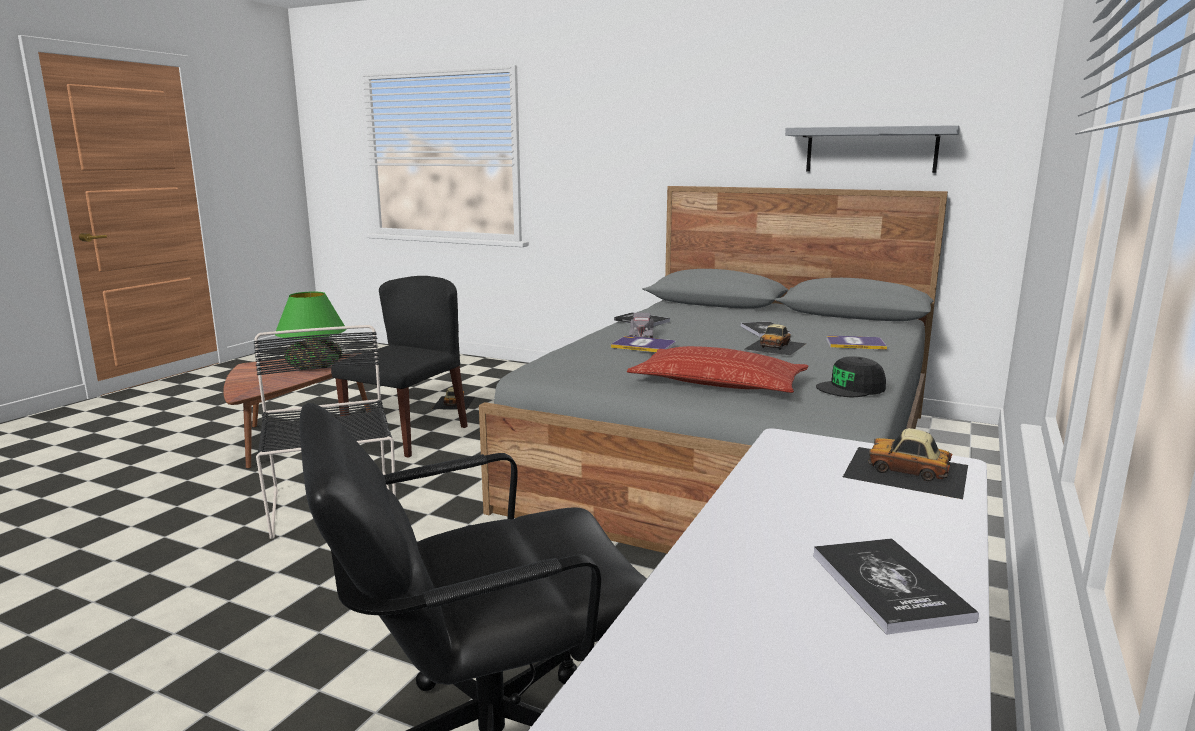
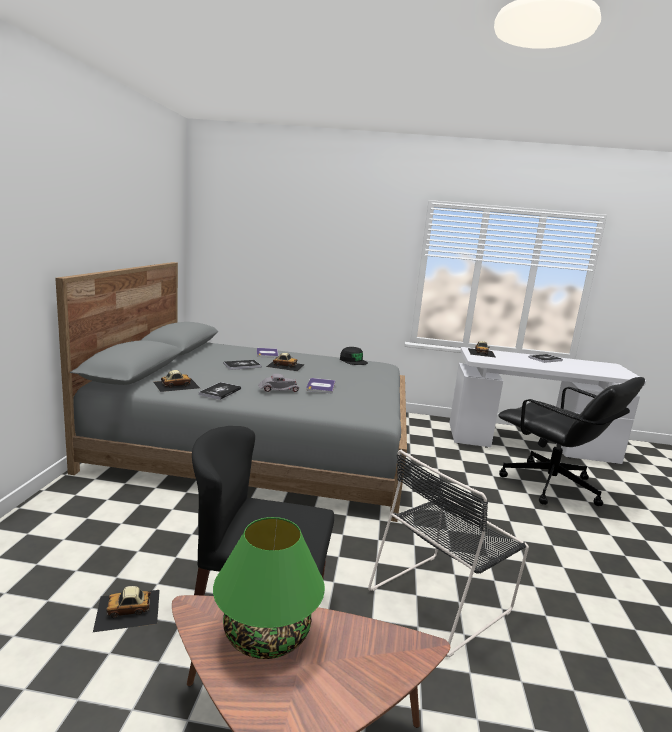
camera: 110 degrees left, 0 degrees up
pillow [627,346,809,393] -> none
grey shelf [785,125,960,173] -> none
none -> toy car [154,370,200,392]

